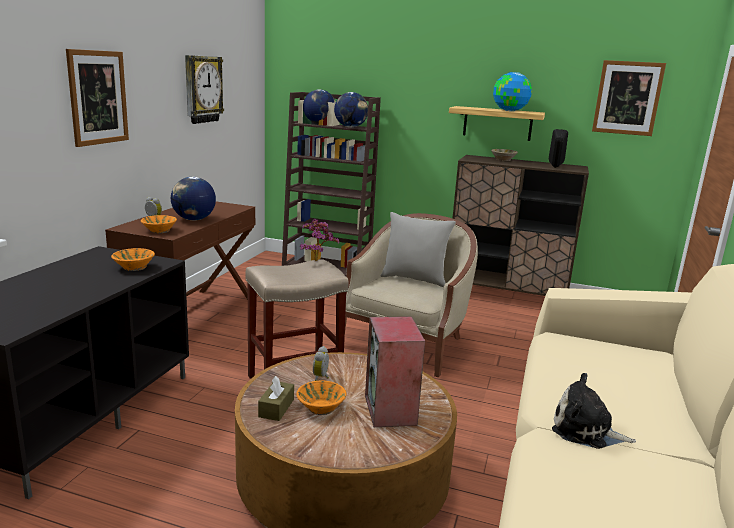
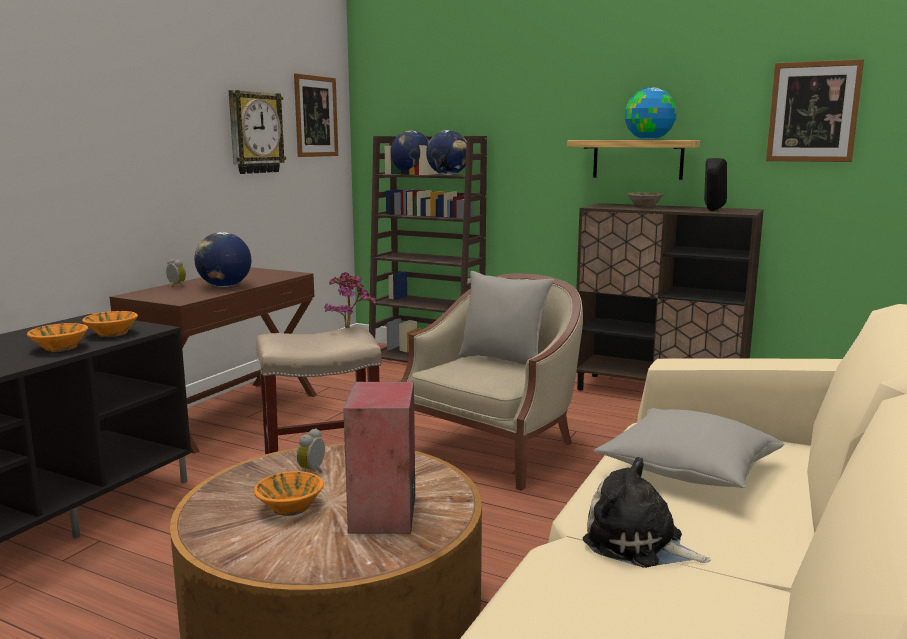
camera: 10 degrees right, 5 degrees down
picture [66,49,129,147] -> picture moved to [294,74,338,157]
orange bowl [141,215,177,233] -> orange bowl moved to [27,323,88,352]
brown tissue box [258,376,294,421] -> none
none -> grey pillow [594,408,784,488]

